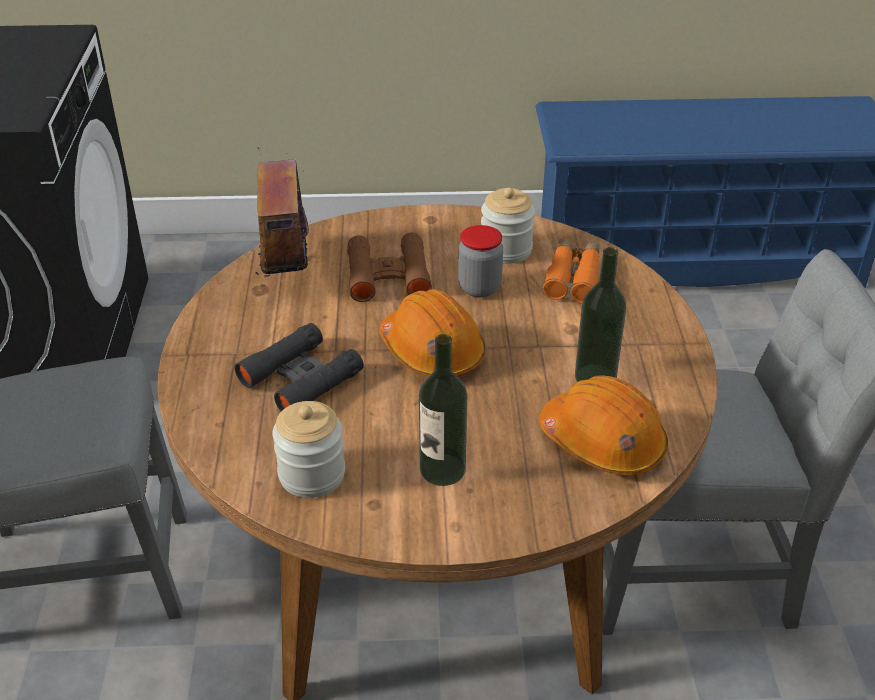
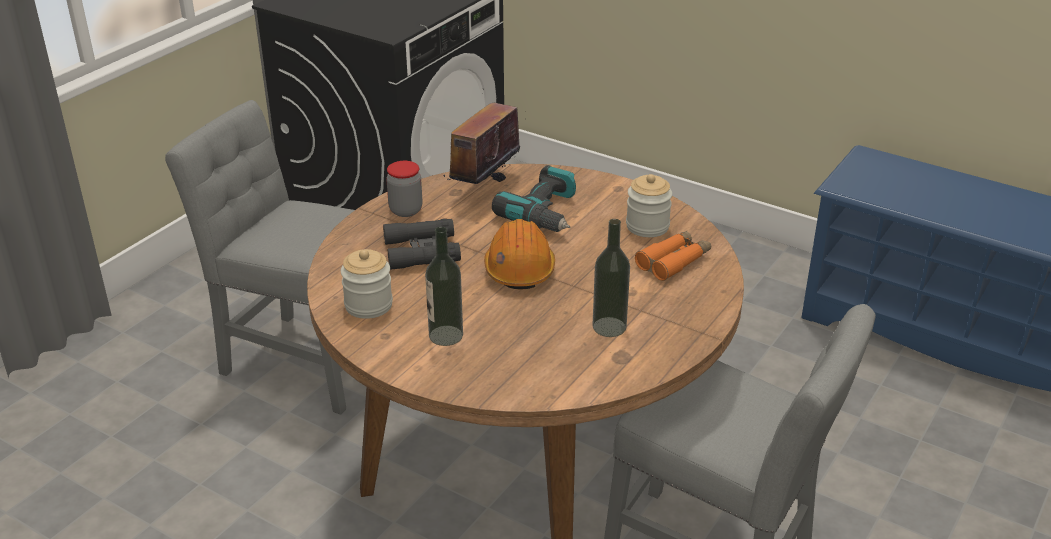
camera: 35 degrees right, 5 degrees down
brown binoculars [347,232,432,302] -> power drill [492,165,576,232]
jar [458,225,503,298] -> jar moved to [386,161,422,217]
orange hard hat [539,376,668,475] -> none

